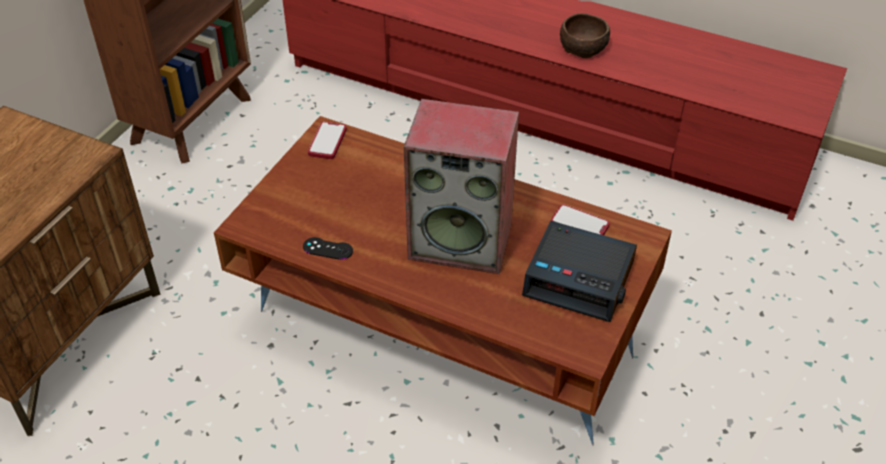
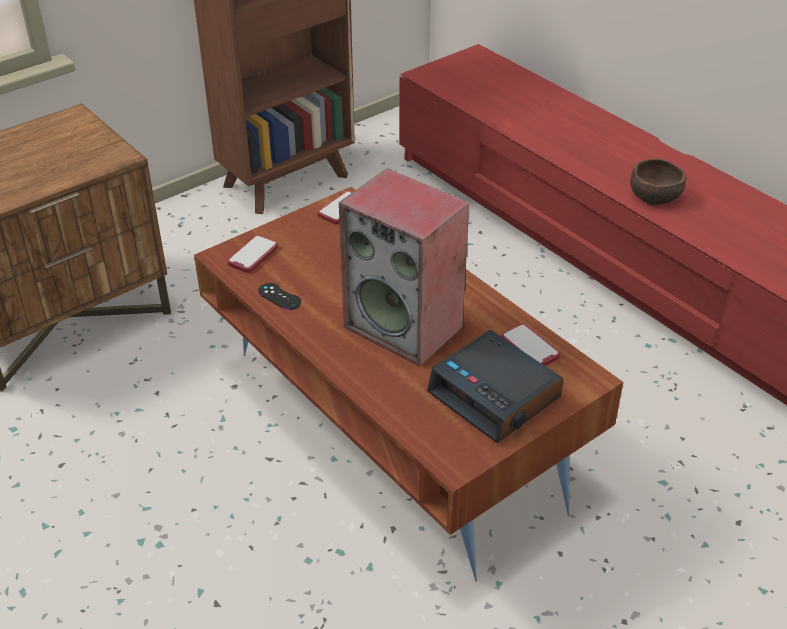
camera: 25 degrees right, 5 degrees down
none -> phone [227,235,278,273]

